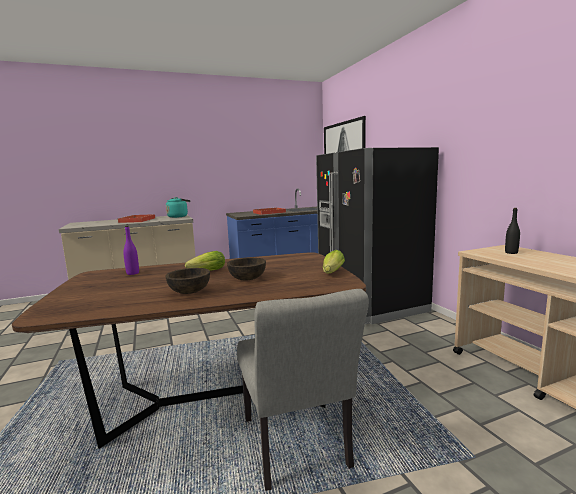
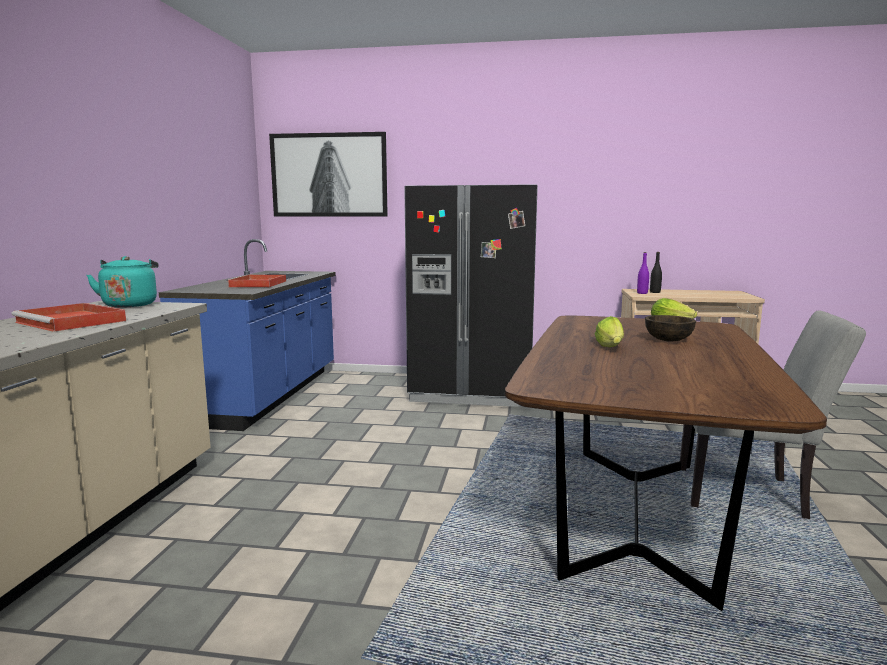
camera: 60 degrees left, 0 degrees up
purple bottle [123,226,139,275] -> purple bottle moved to [637,252,649,294]
brown bowl [165,268,210,294] -> none

